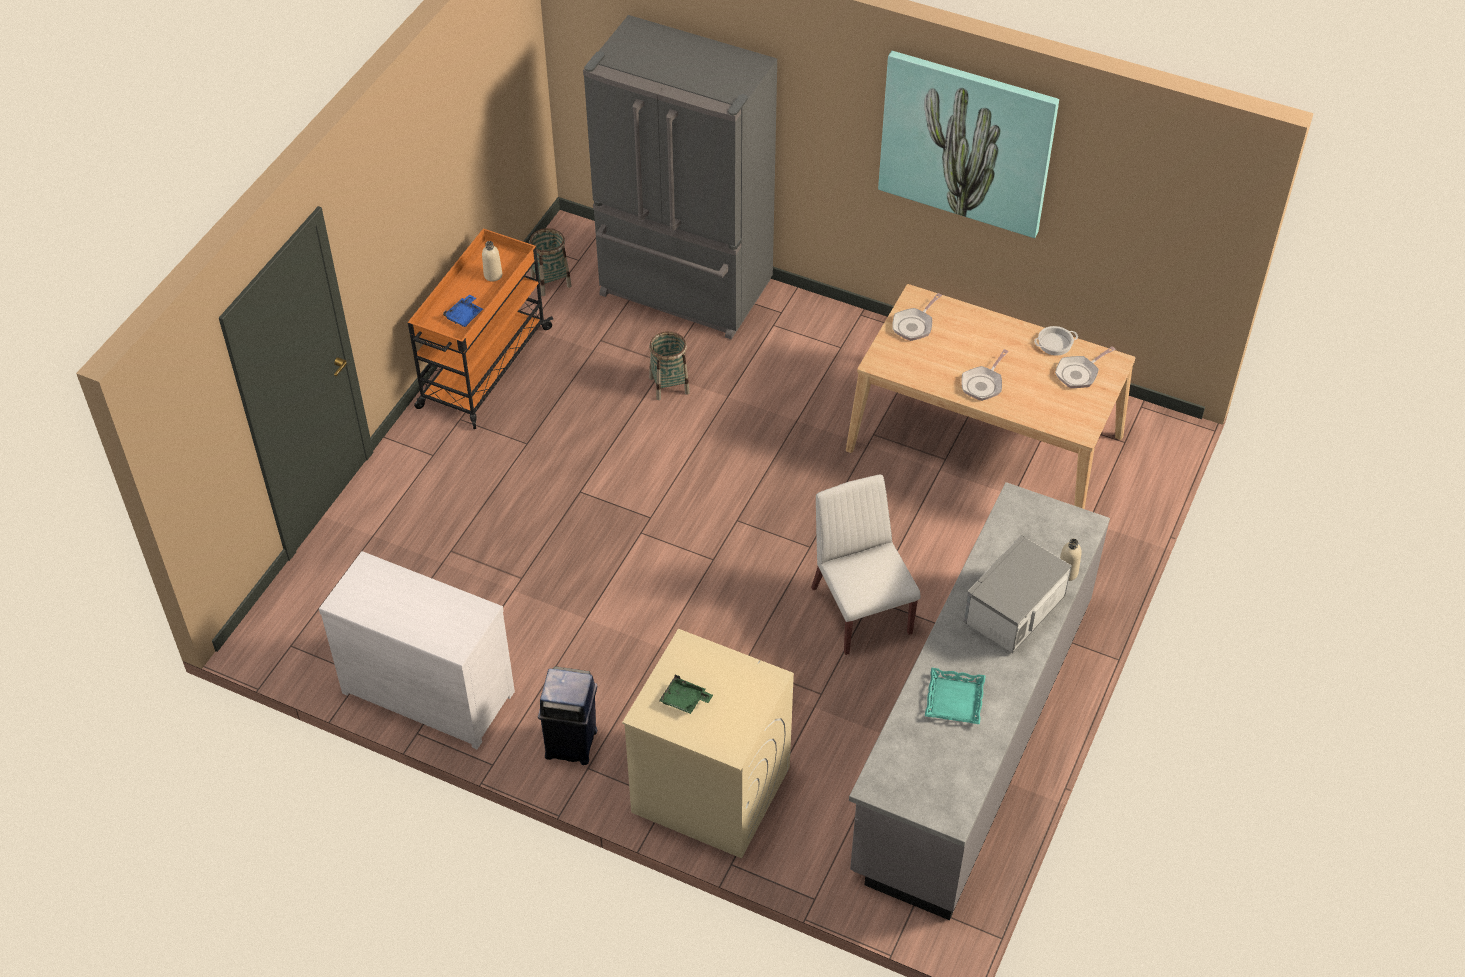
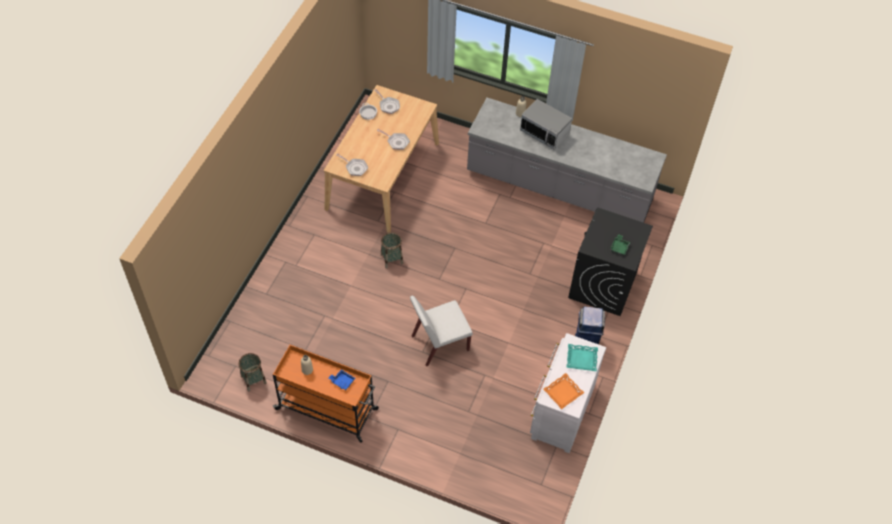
camera: 95 degrees left, 5 degrees up
grey fridge [583,15,777,339] -> none
beige washing machine [622,629,794,858] -> black washing machine [568,207,653,316]
basket [649,331,690,400] -> basket moved to [381,232,403,268]
white chair [811,475,920,655] -> white chair moved to [410,296,473,366]
picture [878,51,1059,238] -> none
turquoise tray [925,668,986,724] -> turquoise tray moved to [566,344,598,371]
none -> orange tray [543,373,584,409]

